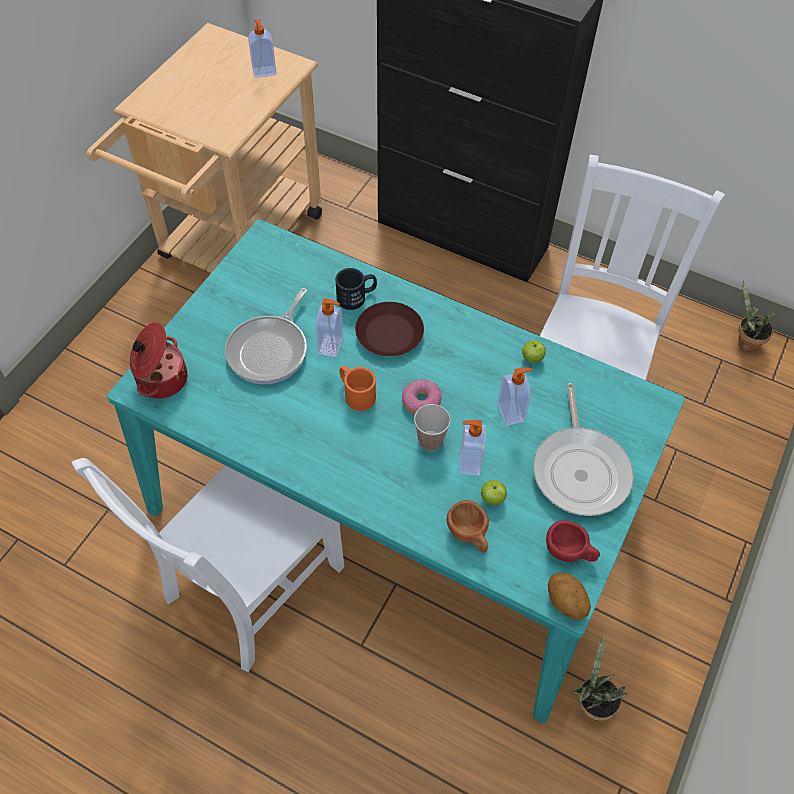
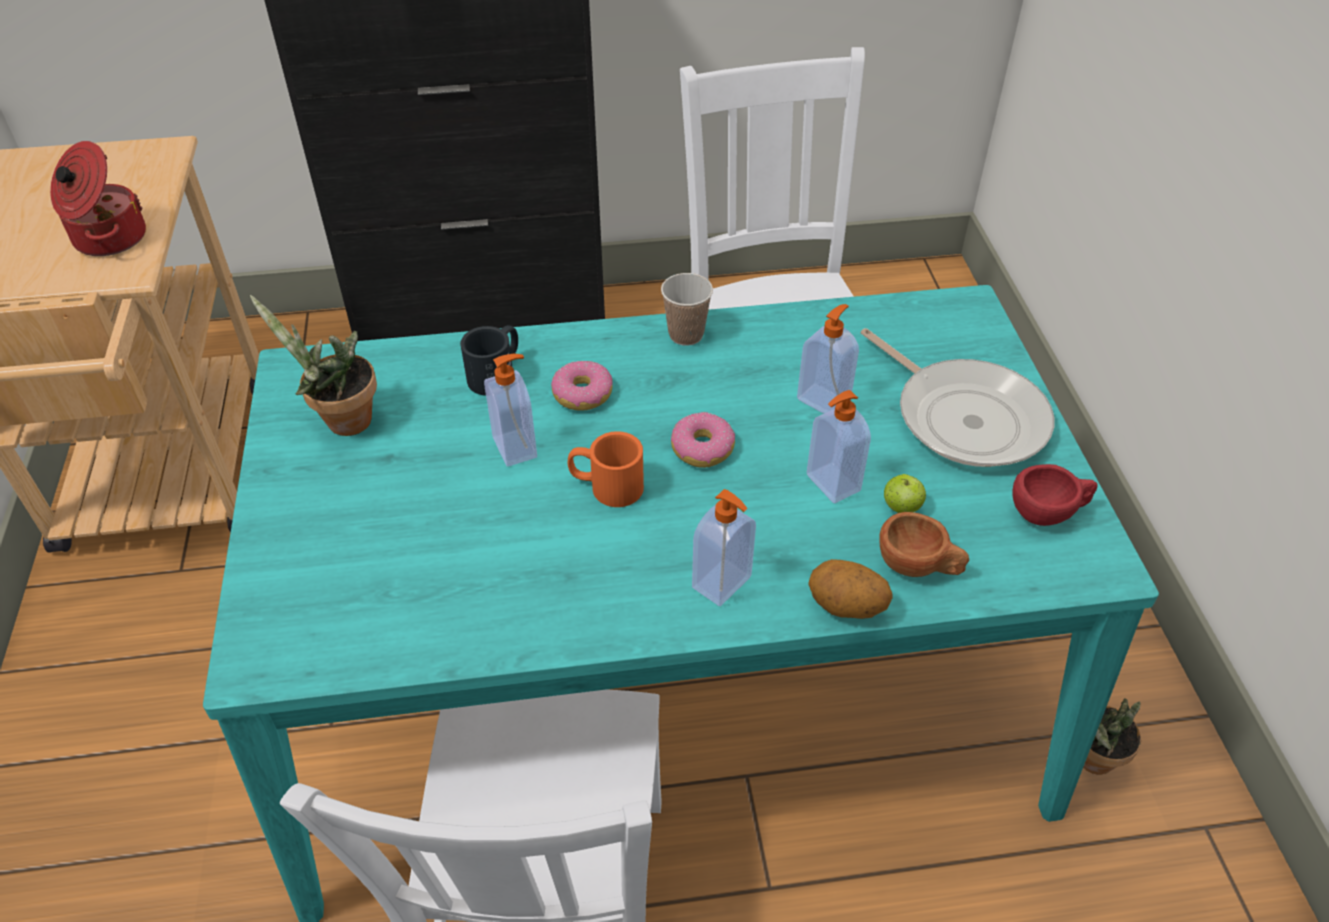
camera: 35 degrees left, 10 degrees down
cooking pot [130,322,187,399] -> cooking pot moved to [50,141,146,256]
frying pan [225,288,307,384] -> none
soap dispenser [248,19,277,78] -> soap dispenser moved to [692,489,756,606]
brown plate [355,302,424,356] -> donut [551,361,613,410]
cup [414,404,451,451] -> cup moved to [661,273,713,346]
apple [522,340,546,363] -> none
potato [548,572,591,620] -> potato moved to [808,559,893,619]
potted plant [738,280,776,352] -> potted plant moved to [250,295,377,436]

